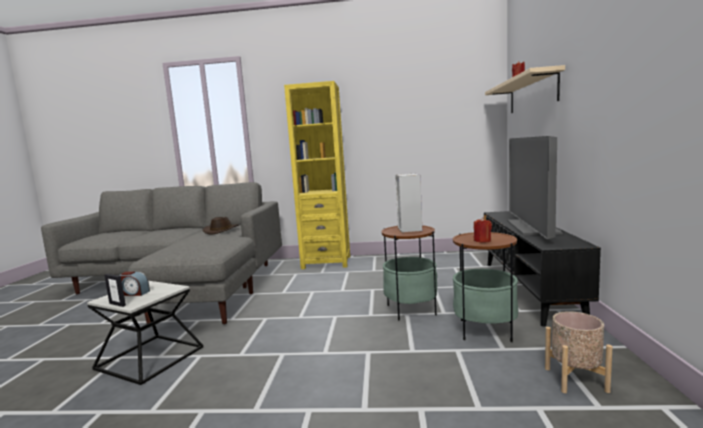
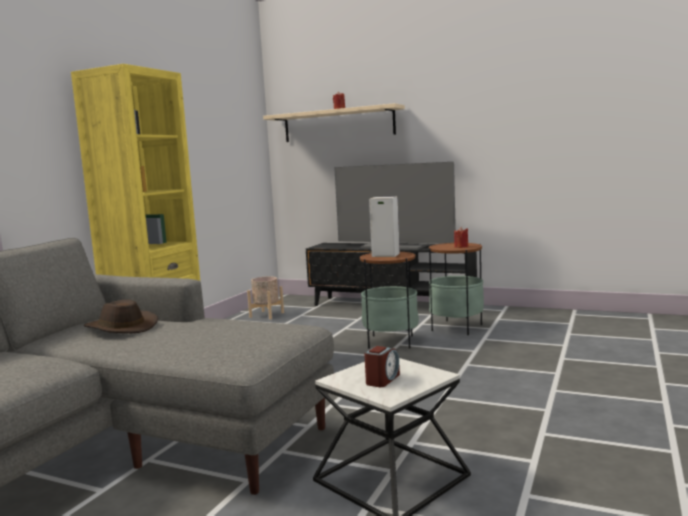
camera: 70 degrees left, 0 degrees up
picture frame [104,274,126,307] -> none
beige planter [545,311,613,393] -> beige planter moved to [247,276,284,319]

